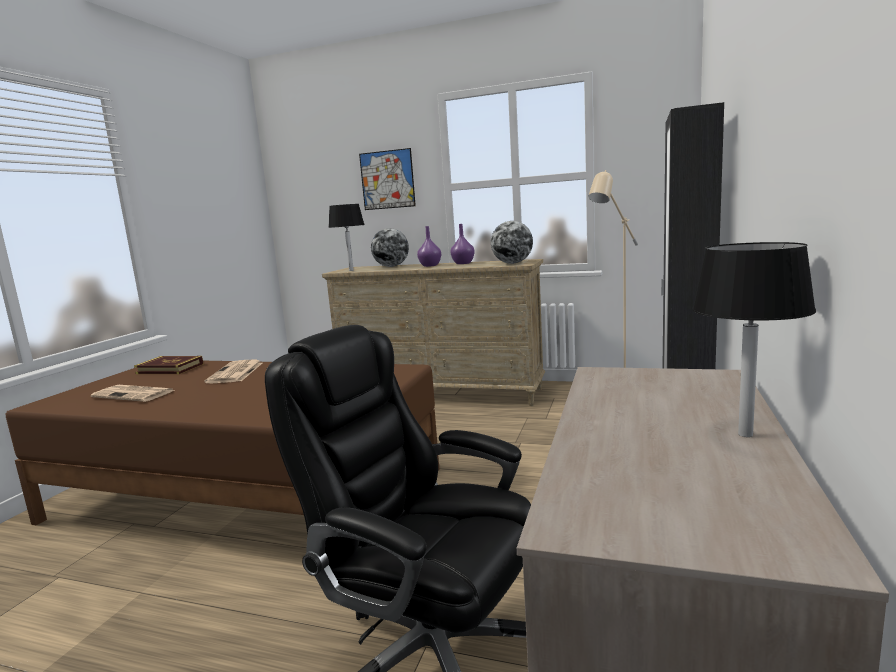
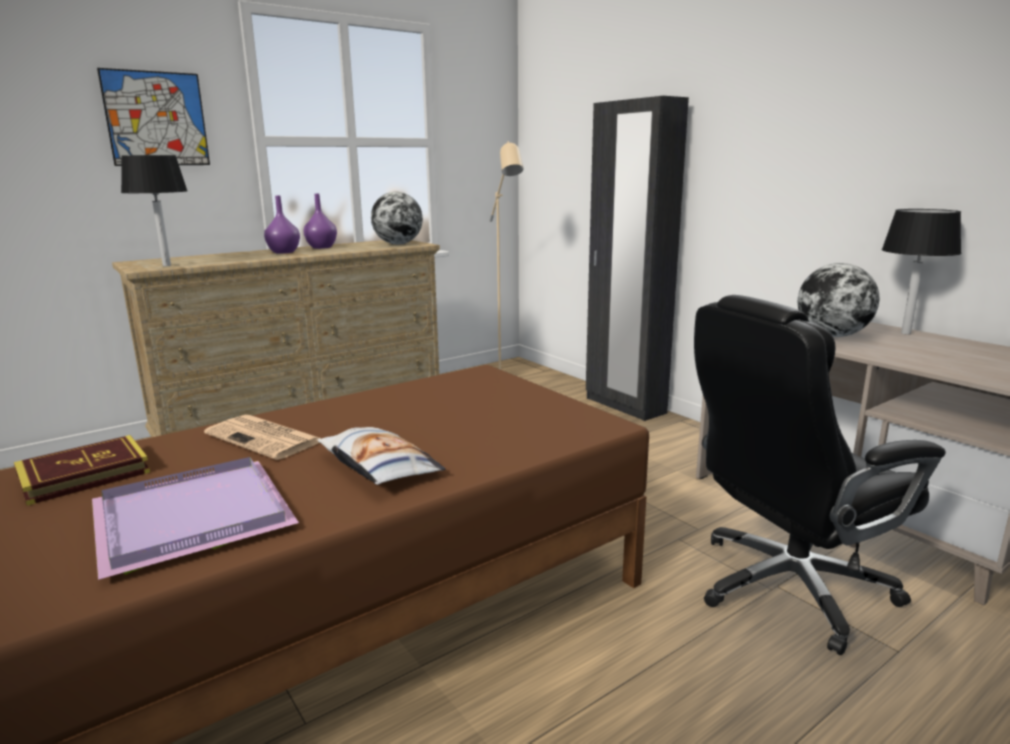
camera: 55 degrees left, 5 degrees up
newspaper [91,385,175,402] -> purple tray [92,457,299,580]
globe [371,228,409,267] -> globe moved to [798,263,879,337]
none -> pillow [317,427,446,485]

